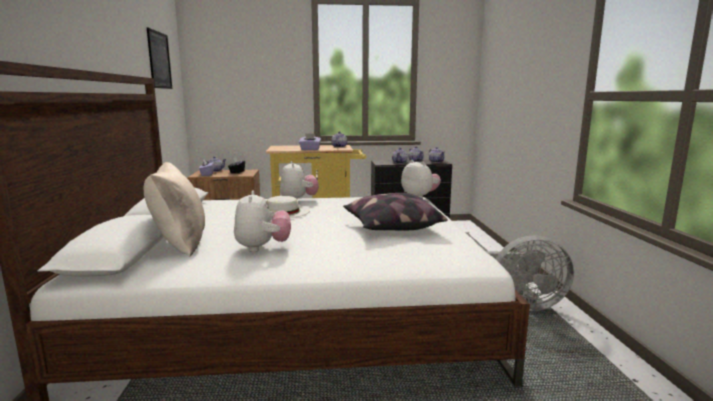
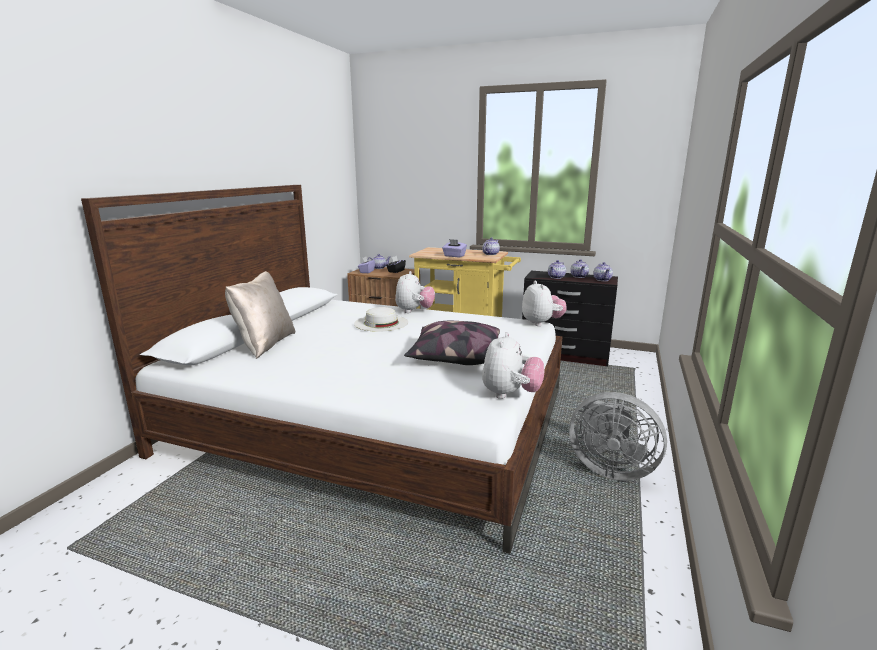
camera: 25 degrees right, 5 degrees up
picture [146,27,172,89] -> none
plush toy [234,190,291,252] -> plush toy moved to [482,332,545,399]

